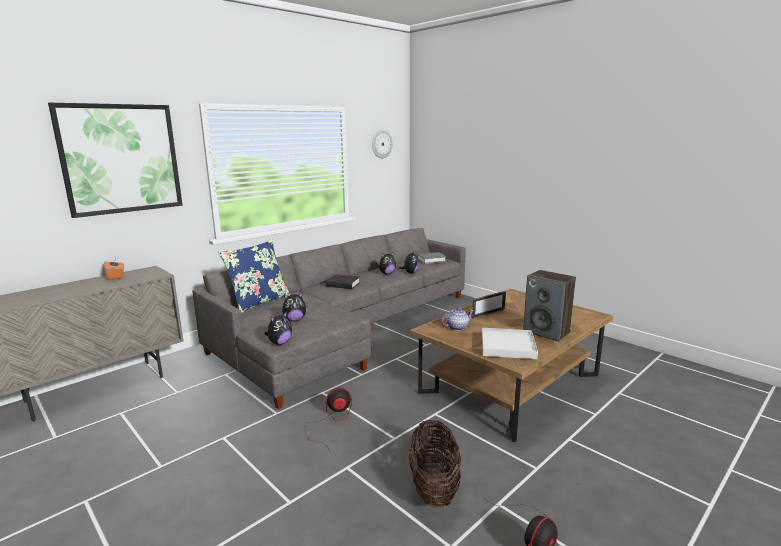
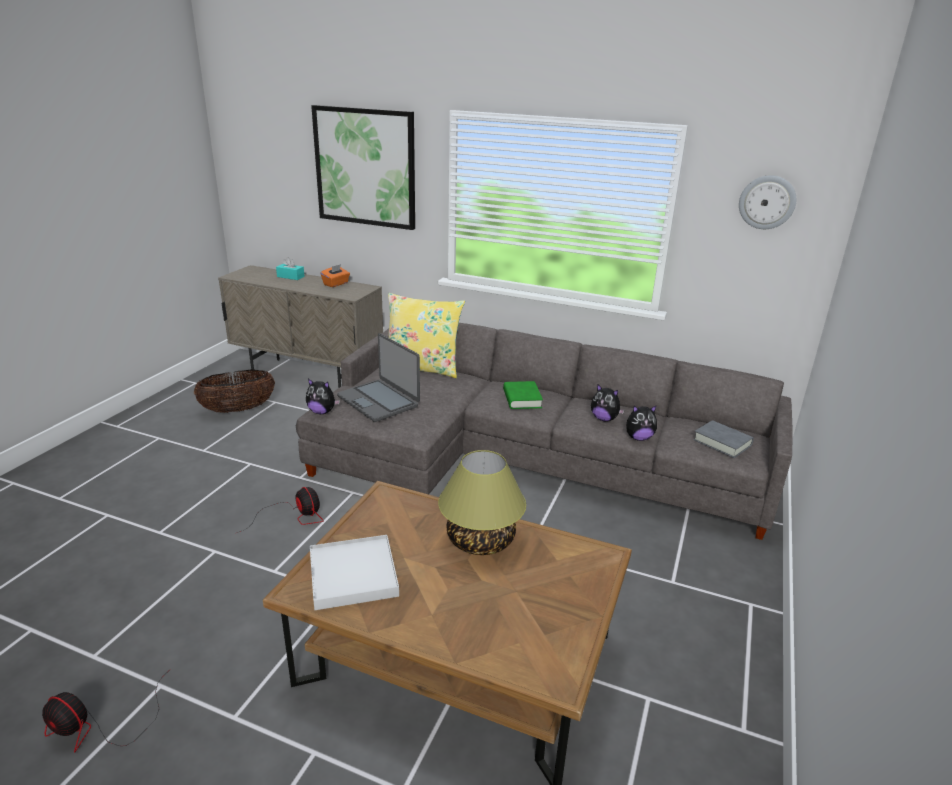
camera: 65 degrees right, 10 degrees up
blue pillow [218,239,290,313] -> yellow pillow [388,293,465,378]
plush toy [282,292,307,321] -> laptop [337,333,420,422]
black book [326,274,360,289] -> green book [503,381,543,409]
basket [409,419,461,508] -> basket moved to [194,369,275,413]
teapot [441,308,474,331] -> none
picture frame [472,291,506,319] -> table lamp [438,450,526,555]
speaker [523,270,576,342] -> none
none -> turquoise tissue box [276,257,305,280]

